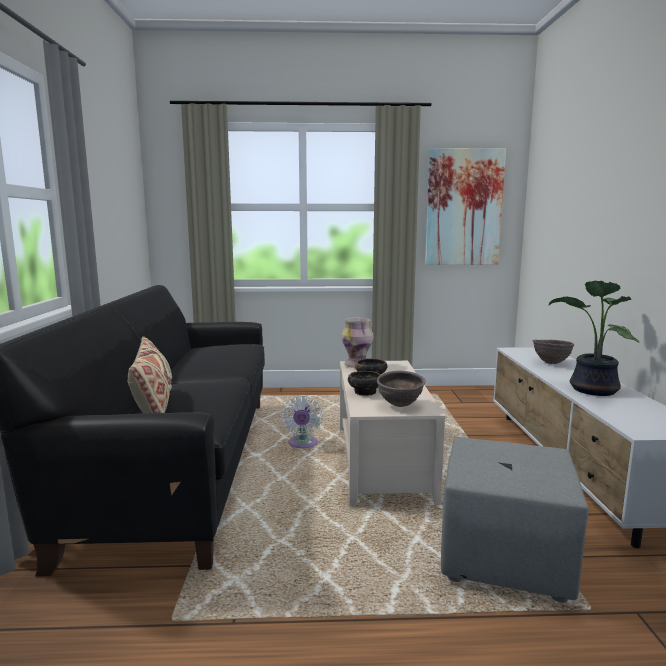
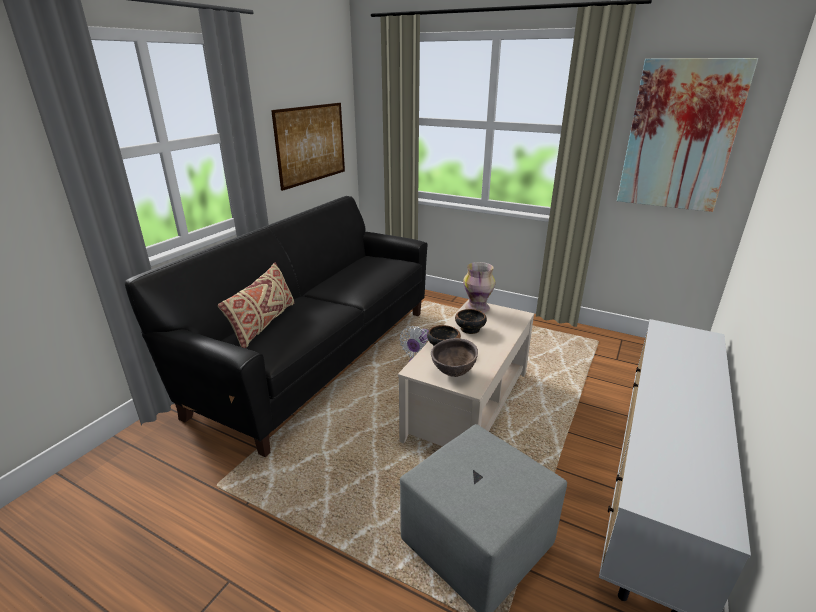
camera: 30 degrees right, 15 degrees up
brown bowl [533,340,574,364] -> none
potted plant [549,281,640,396] -> none
none -> picture [271,103,345,191]

